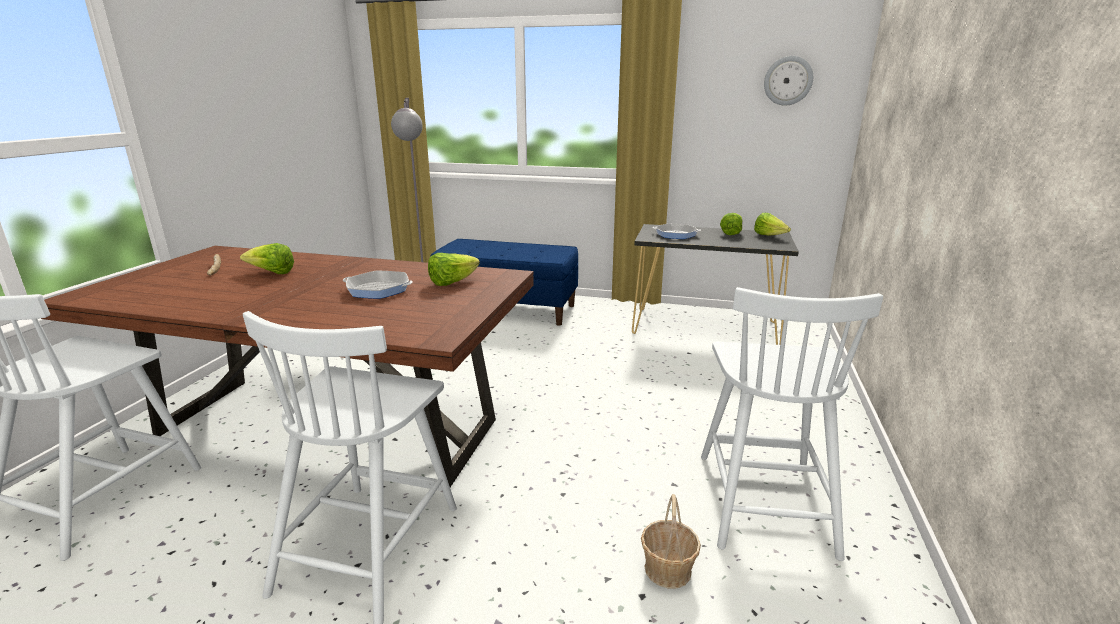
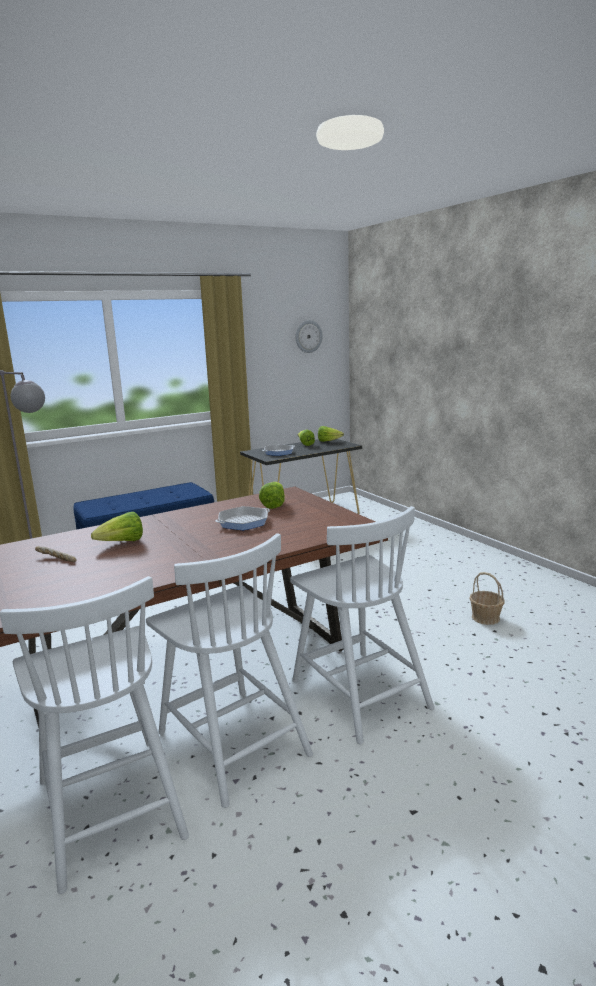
camera: 45 degrees left, 5 degrees down
white chair [701,287,883,561] -> white chair moved to [146,533,313,808]

